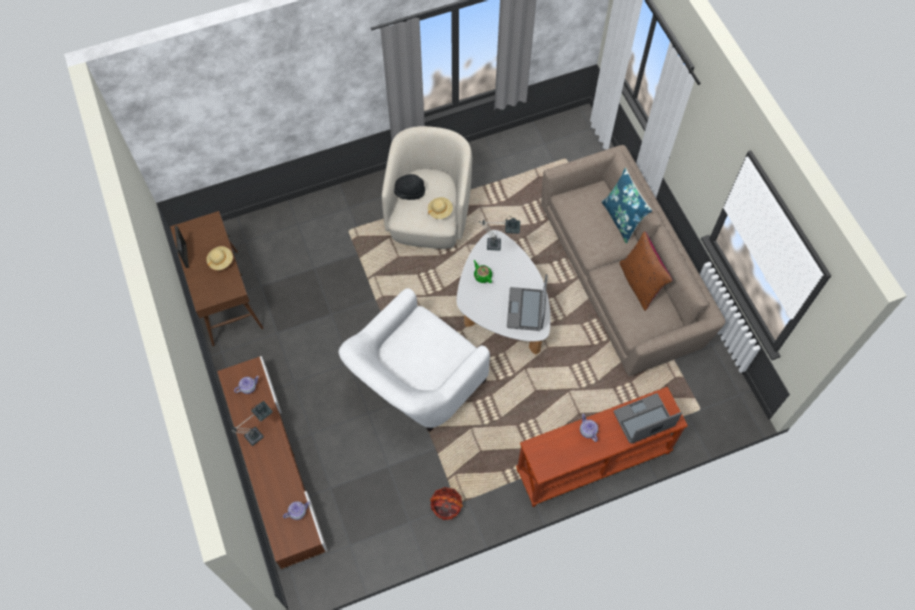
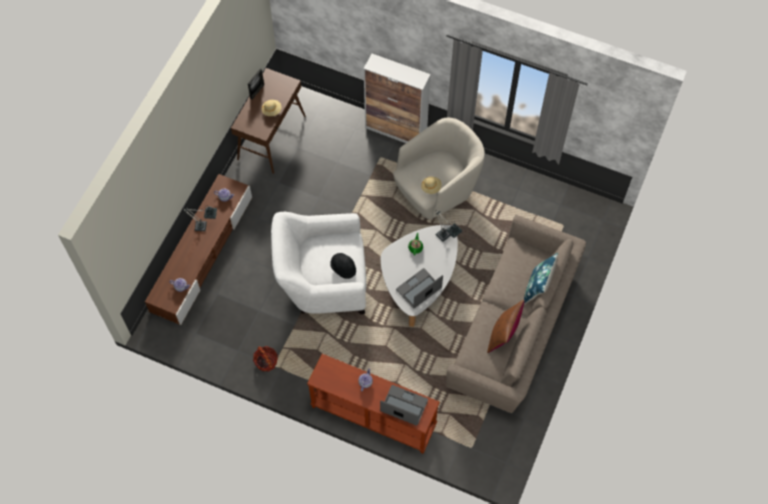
camera: 45 degrees right, 0 degrees up
black hat [394,174,425,200] -> black hat moved to [330,253,356,279]
none -> cabinet [364,54,431,143]

